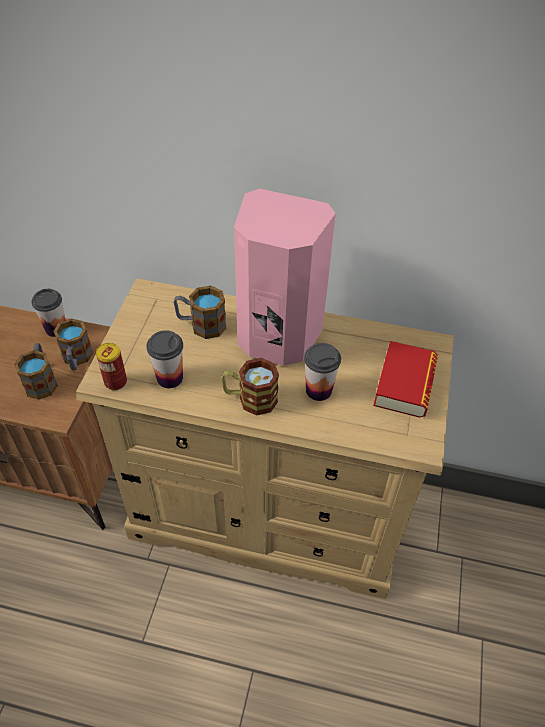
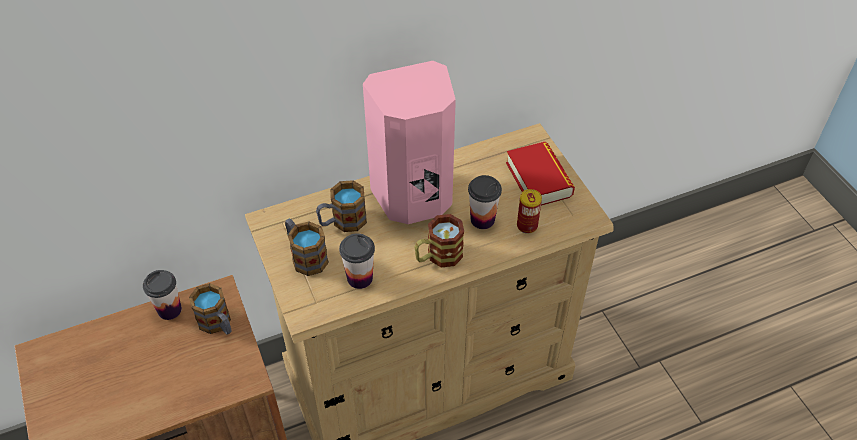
camera: 35 degrees left, 0 degrees up
mug [14,343,58,400] -> mug moved to [285,219,329,276]
can [96,343,127,390] -> can moved to [517,189,542,234]

